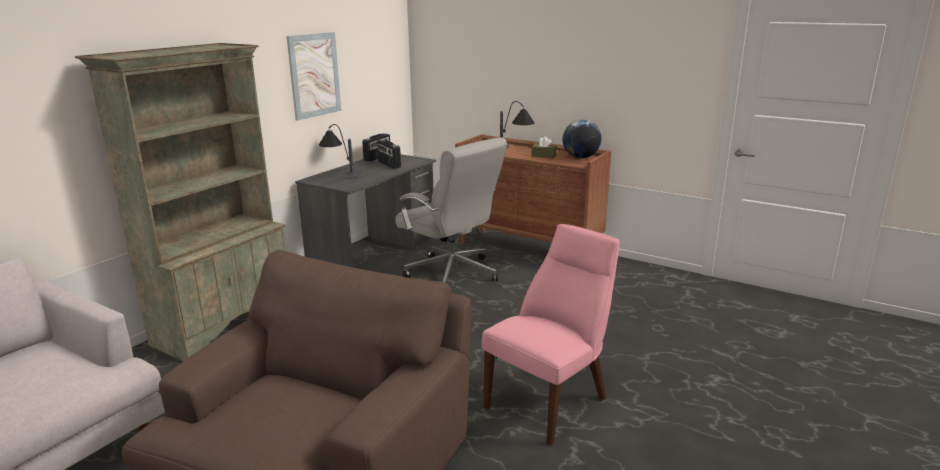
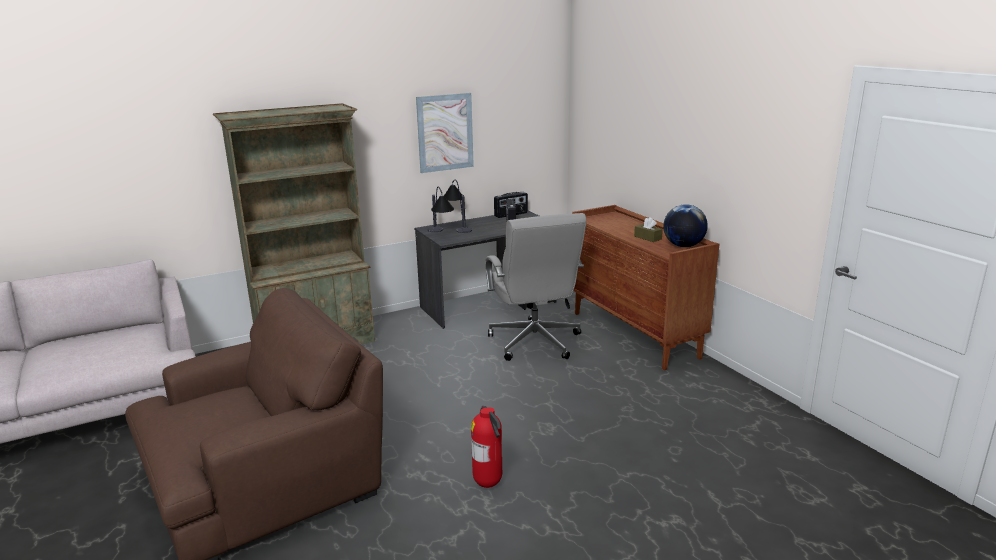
camera: 30 degrees right, 0 degrees up
pink chair [482,224,619,446] -> fire extinguisher [471,406,502,488]
table lamp [500,101,535,148] -> table lamp moved to [428,187,454,232]

